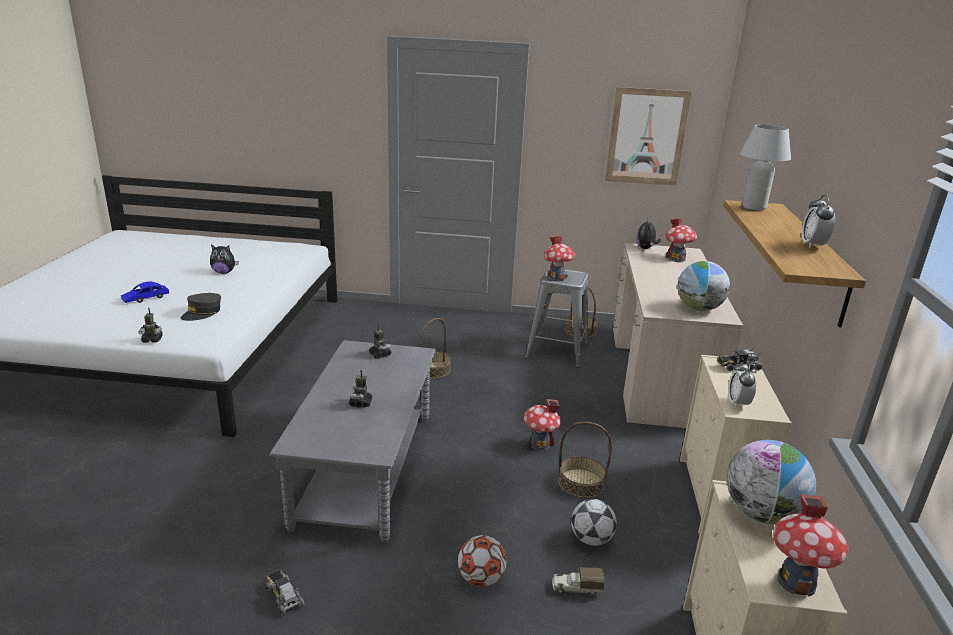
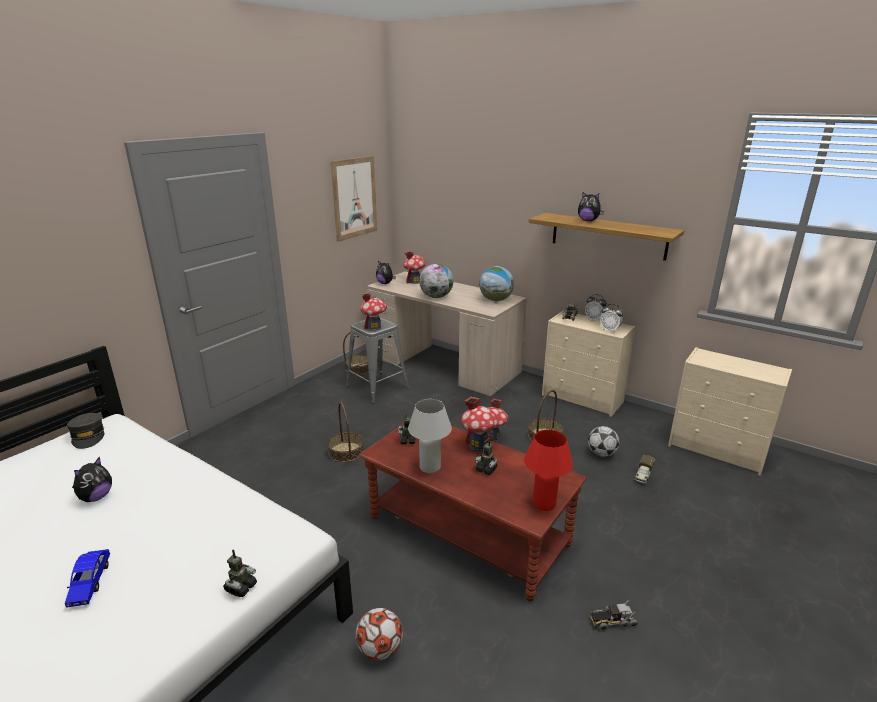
camera: 60 degrees left, 0 degrees up
grey cap [181,293,221,321] -> grey cap moved to [67,413,104,449]
grey coffee table [269,340,436,543] -> brown coffee table [359,418,587,602]
football [458,535,507,587] -> football moved to [356,608,403,661]
globe [727,440,816,524] -> globe moved to [419,264,454,298]
white table lamp [740,125,791,210] -> white table lamp moved to [408,399,452,473]
toy house [773,494,848,597] -> toy house moved to [461,397,498,451]
alarm clock [802,195,835,248] -> alarm clock moved to [585,294,607,322]
none -> red table lamp [524,430,573,511]
none -> plush toy [578,192,604,221]

